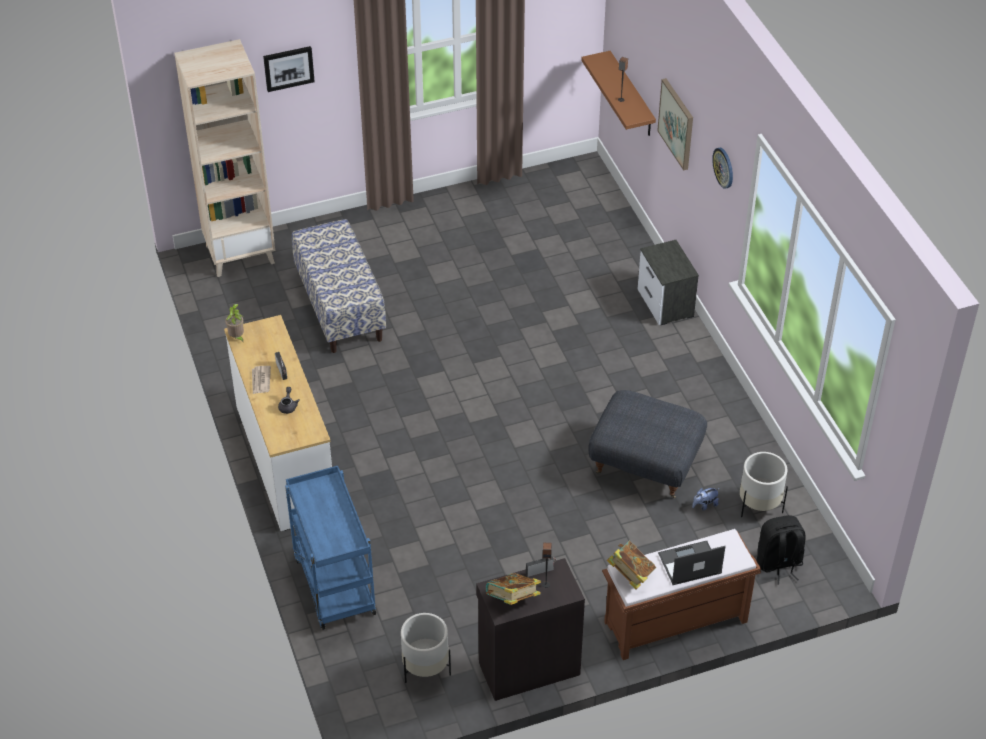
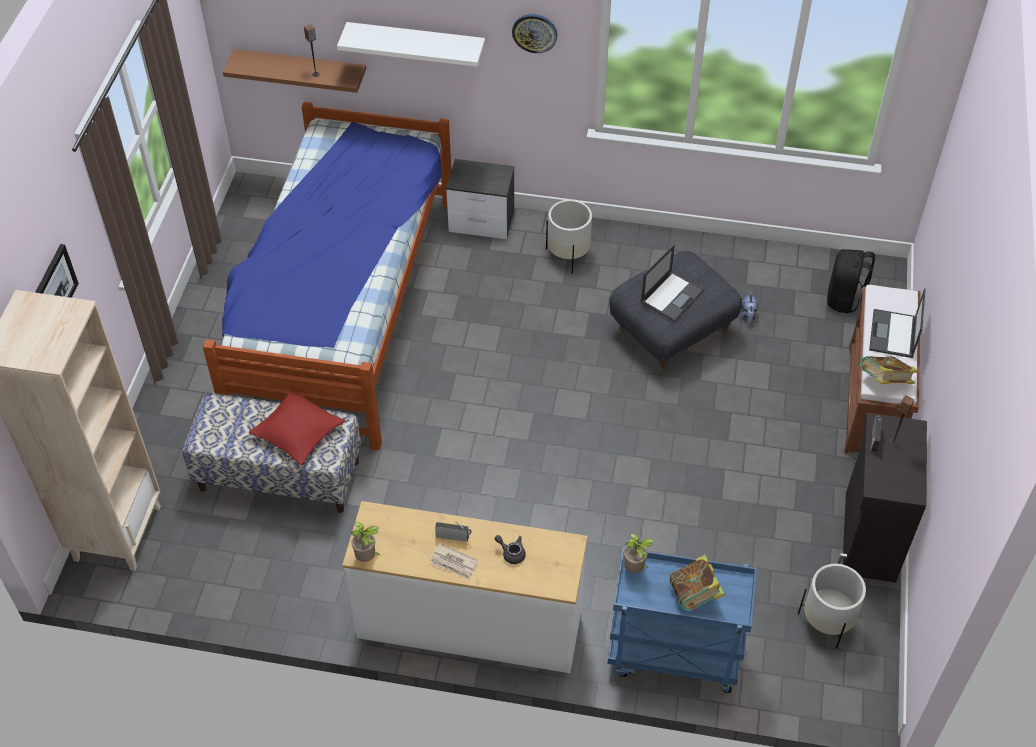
camera: 60 degrees left, 5 degrees up
book [486,573,541,605] -> book moved to [670,555,725,612]
picture [657,78,693,171] -> white shelf [337,22,485,67]
white planter [740,452,788,517] -> white planter moved to [546,200,592,274]
none -> bed [203,101,451,450]
none -> red pillow [248,389,345,465]
none -> potted plant [624,533,654,573]
none -> laptop [641,244,704,322]

